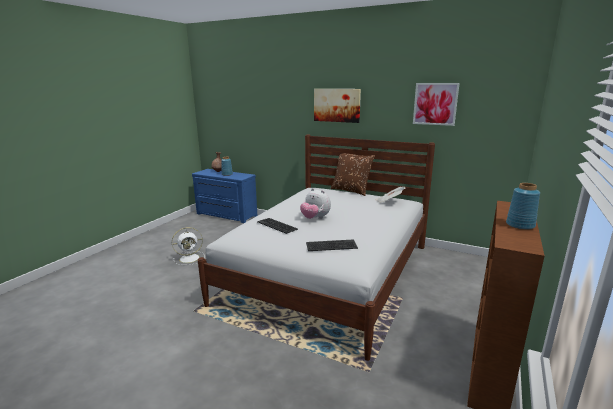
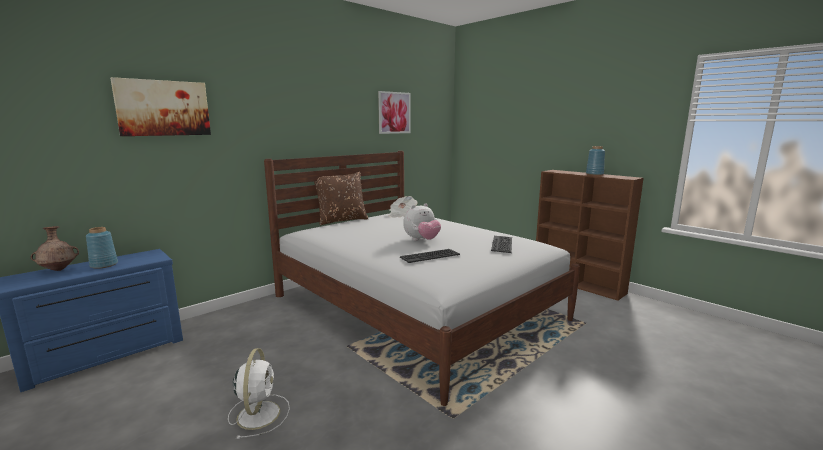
camera: 70 degrees left, 5 degrees down
picture [314,89,361,123] -> picture moved to [110,77,211,136]

